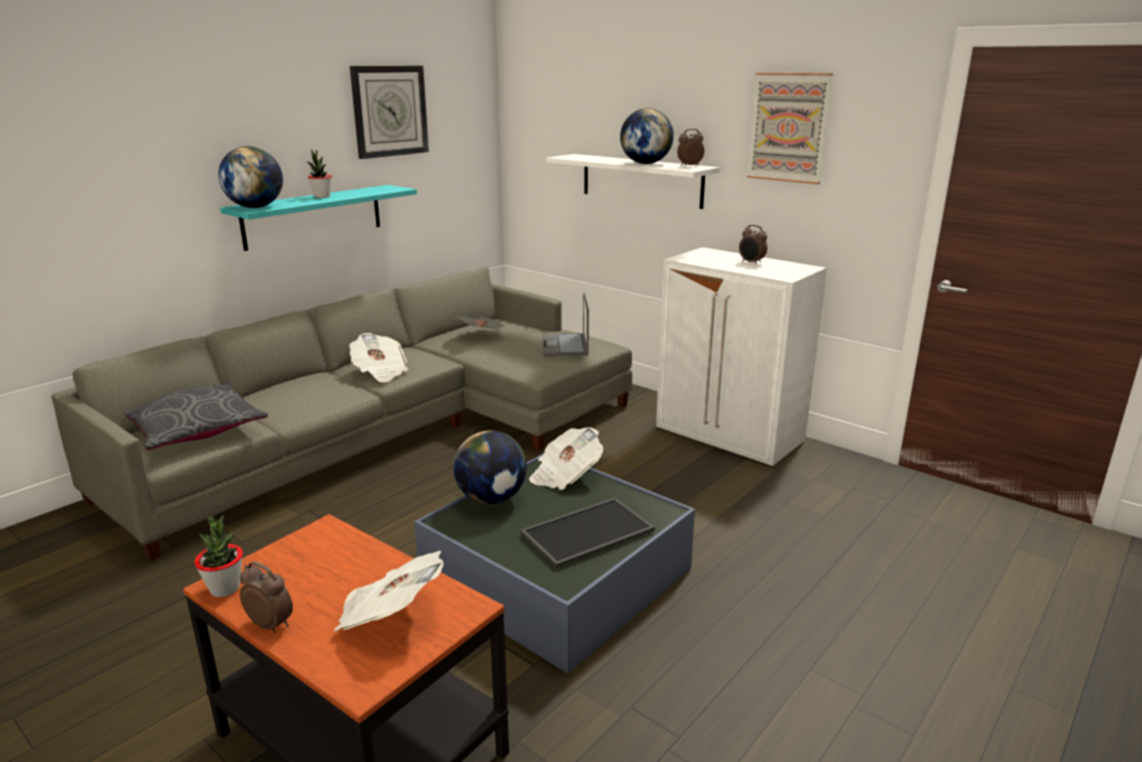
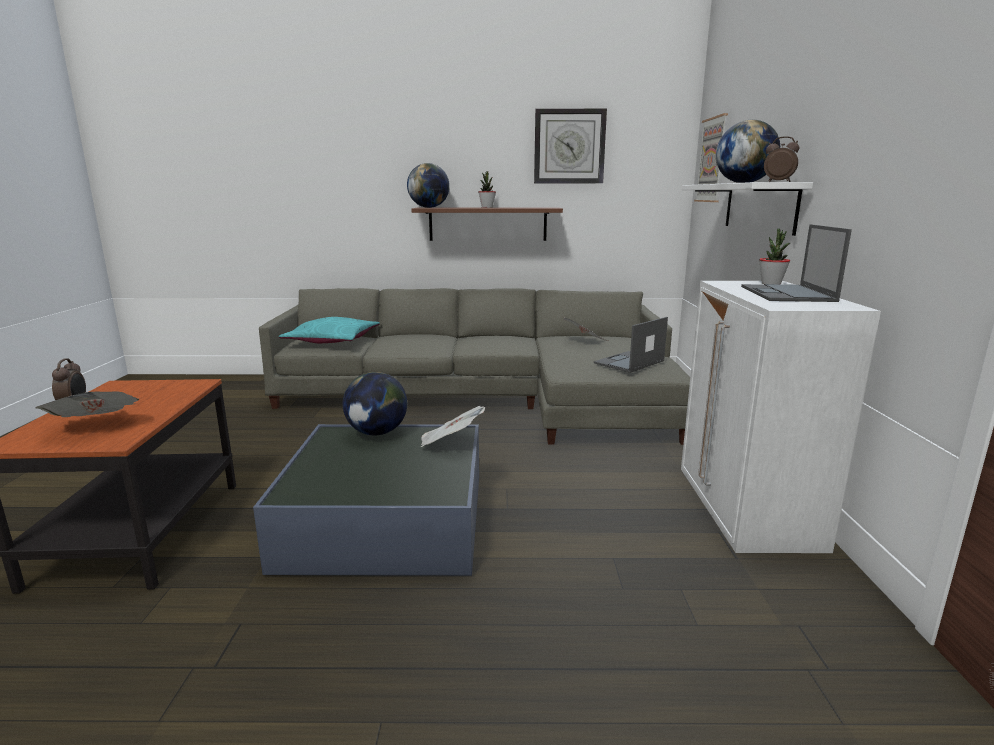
camera: 50 degrees right, 5 degrees down
grey pillow [125,382,268,450] -> turquoise pillow [279,317,380,343]
potted plant [194,515,243,597] -> potted plant moved to [759,228,790,284]
turquoise shelf [220,185,417,251] -> brown shelf [411,208,563,241]
newspaper [349,333,408,383] -> none
tray [520,498,655,568] -> none
alarm clock [739,225,767,265] -> laptop [741,224,852,302]
picture [747,73,833,184] -> picture moved to [694,113,728,202]

